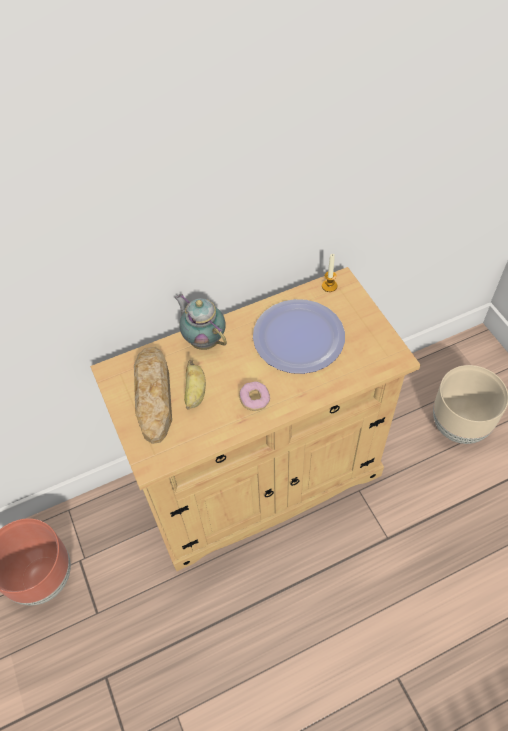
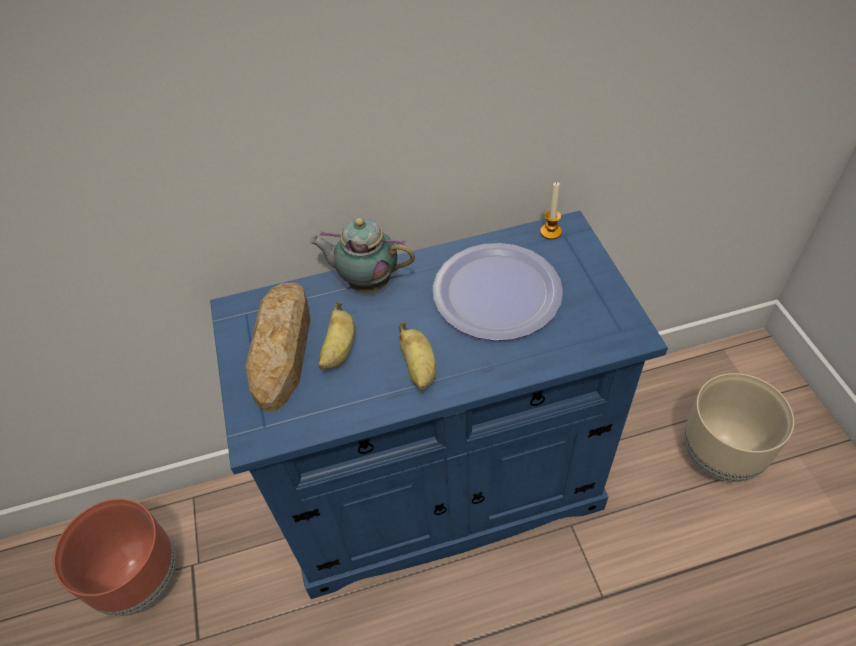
camera: 10 degrees right, 5 degrees down
beige cabinet [90,267,421,571] -> blue cabinet [210,211,668,599]
teapot [175,294,227,350] -> teapot turned 45 degrees counterclockwise [310,218,415,293]
donut [239,381,270,411] -> banana [399,322,437,391]

